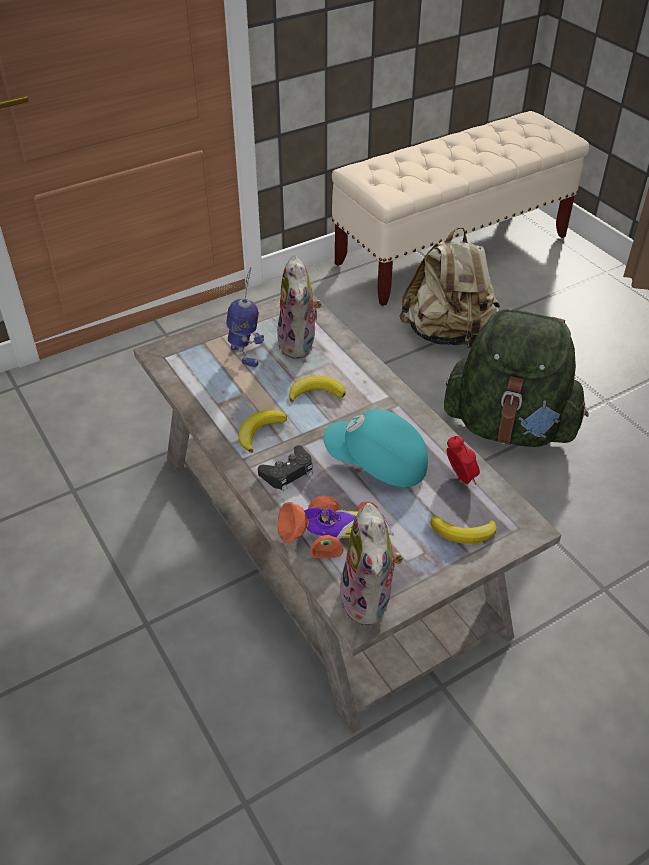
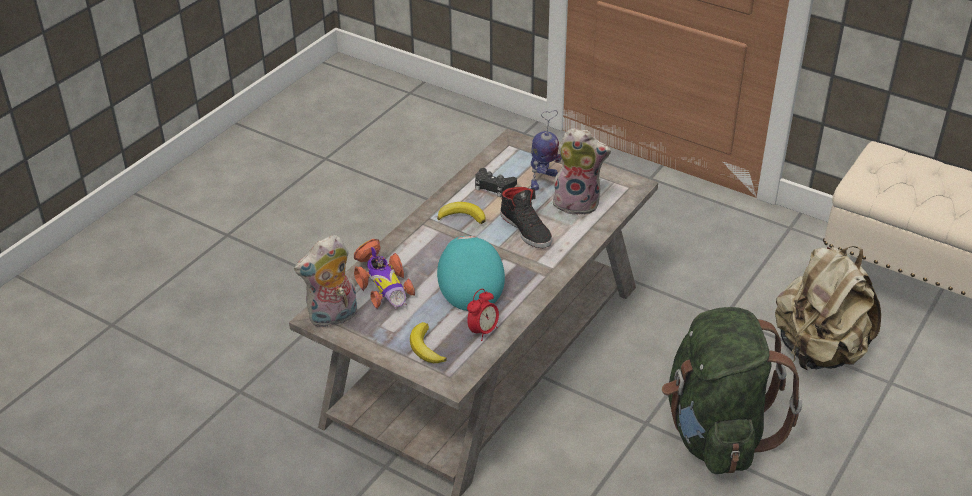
camera: 65 degrees right, 5 degrees down
black game controller [258,445,313,491] -> black game controller moved to [475,168,517,197]
plush toy [277,255,322,359] -> plush toy turned 135 degrees counterclockwise [553,128,611,215]
banana [289,376,346,402] -> black shoe [500,187,552,248]

